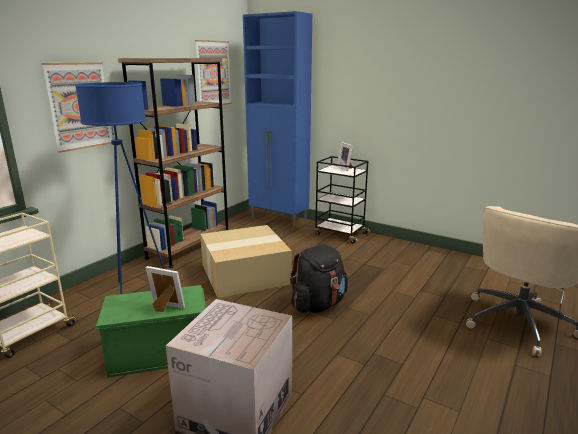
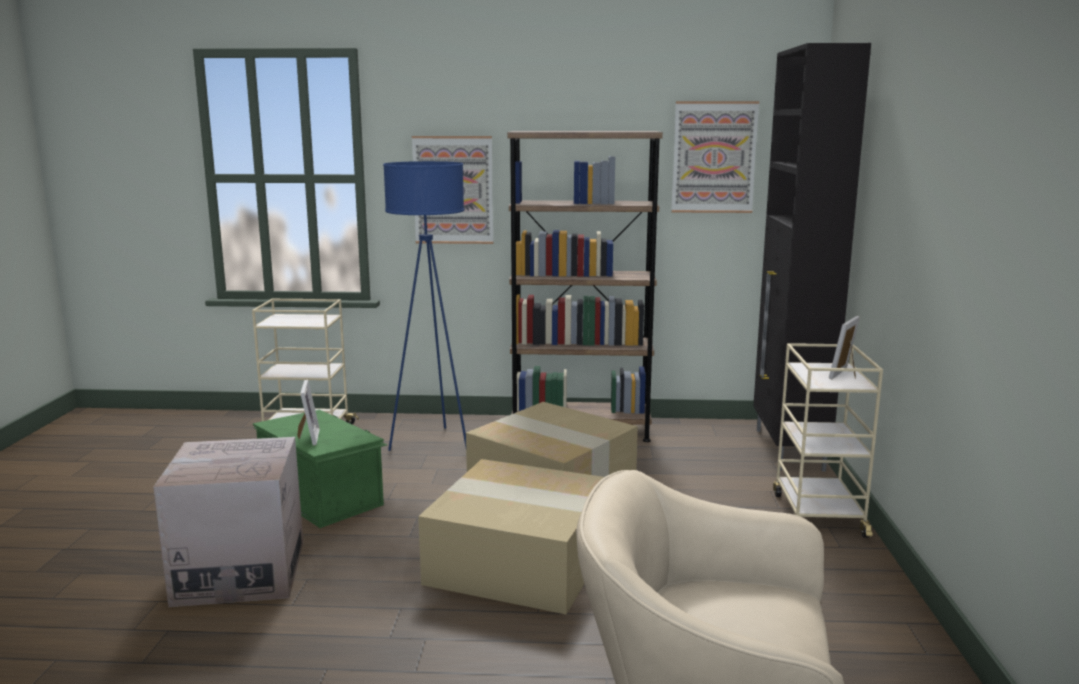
camera: 60 degrees right, 5 degrees down
blue cabinet [243,11,312,227] -> black cabinet [753,43,871,472]
black backpack [290,244,348,313] -> cardboard box [418,459,604,614]
black cart [314,156,370,244] -> beige cart [773,343,883,538]

